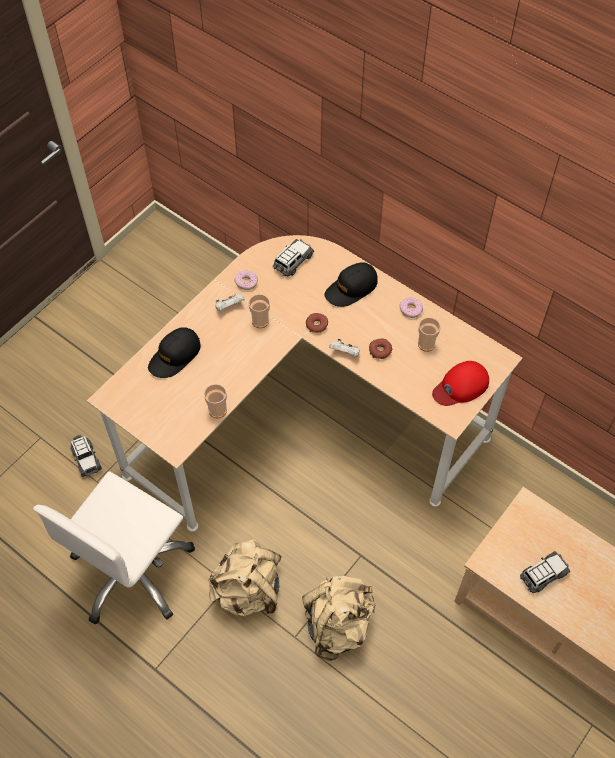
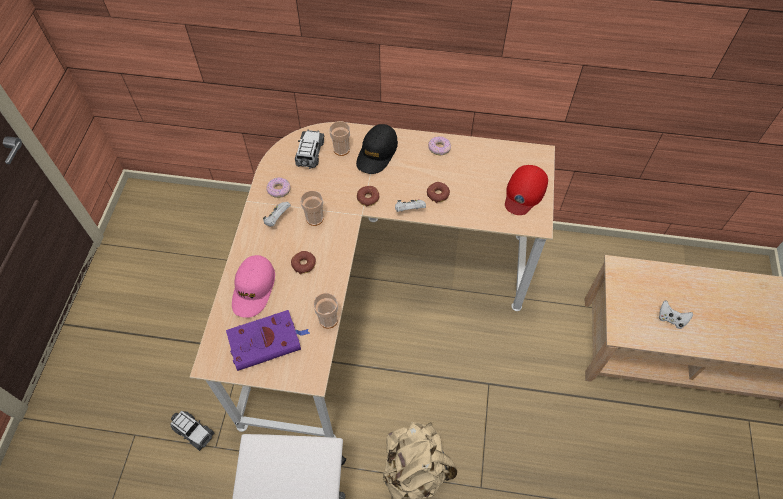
camera: 30 degrees left, 0 degrees up
black cap [148,327,201,378] -> pink cap [232,255,275,318]
beige backpack [302,576,375,661] -> none
cup [418,317,441,352] -> cup moved to [329,121,350,156]
toy car [520,551,570,593] -> white game controller [659,300,693,329]
none -> purple book [226,310,310,371]
none -> donut [291,251,316,275]

